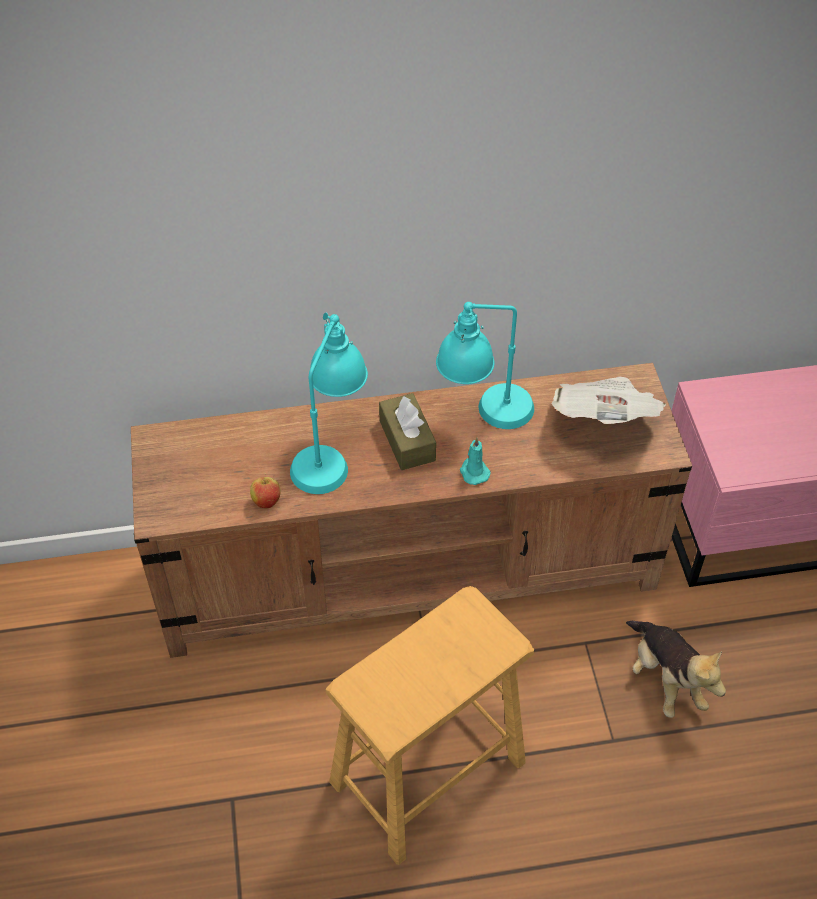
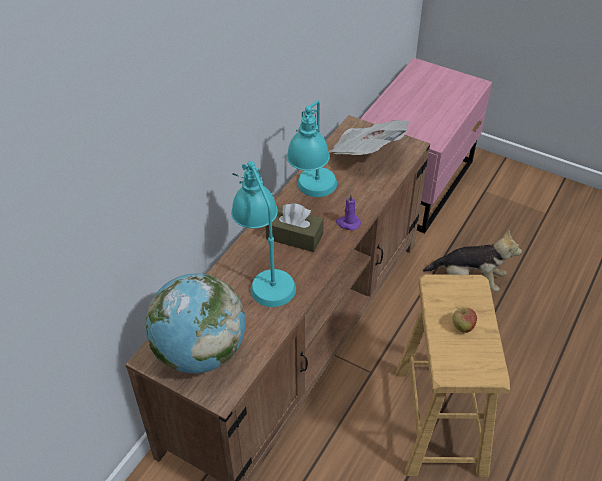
camera: 50 degrees left, 5 degrees down
apple [250,473,281,508] -> apple moved to [453,307,477,333]
turquoise candle [460,438,491,485] -> purple candle [336,194,361,230]
none -> globe [145,274,245,373]

